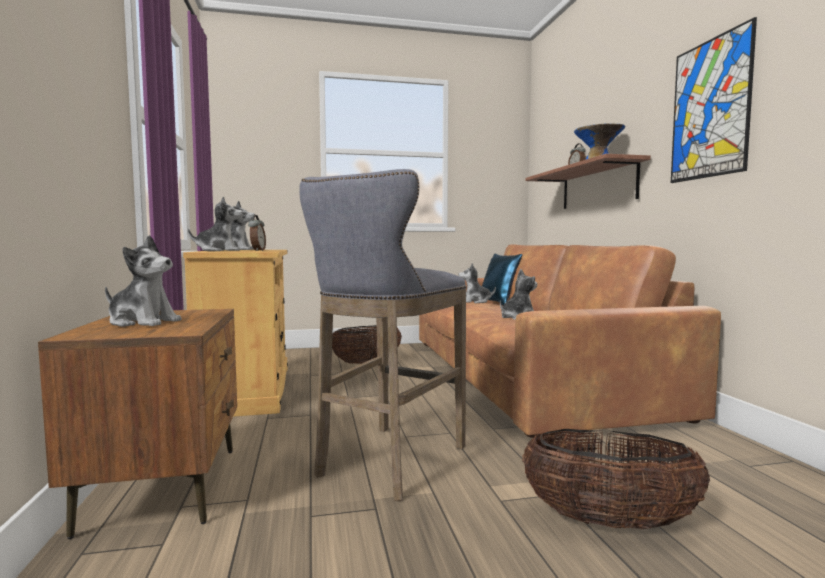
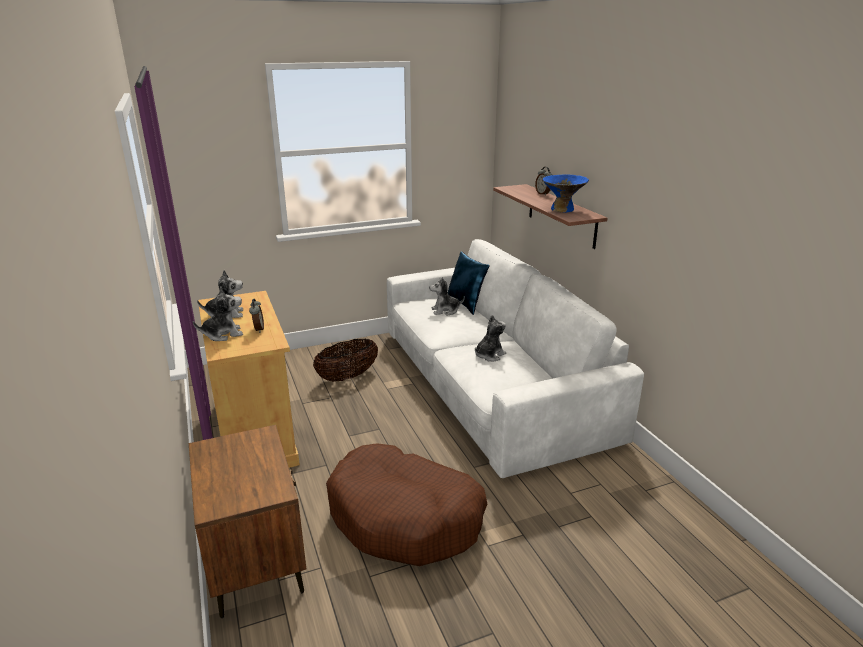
camera: 10 degrees left, 20 degrees up
plush toy [105,235,182,327] -> none
grey stool [299,169,466,501] -> brown dog bed [326,443,487,566]
brown sofa [419,245,721,438] -> white sofa [387,239,644,478]
basket [522,429,710,529] -> none
picture [671,17,757,183] -> none

